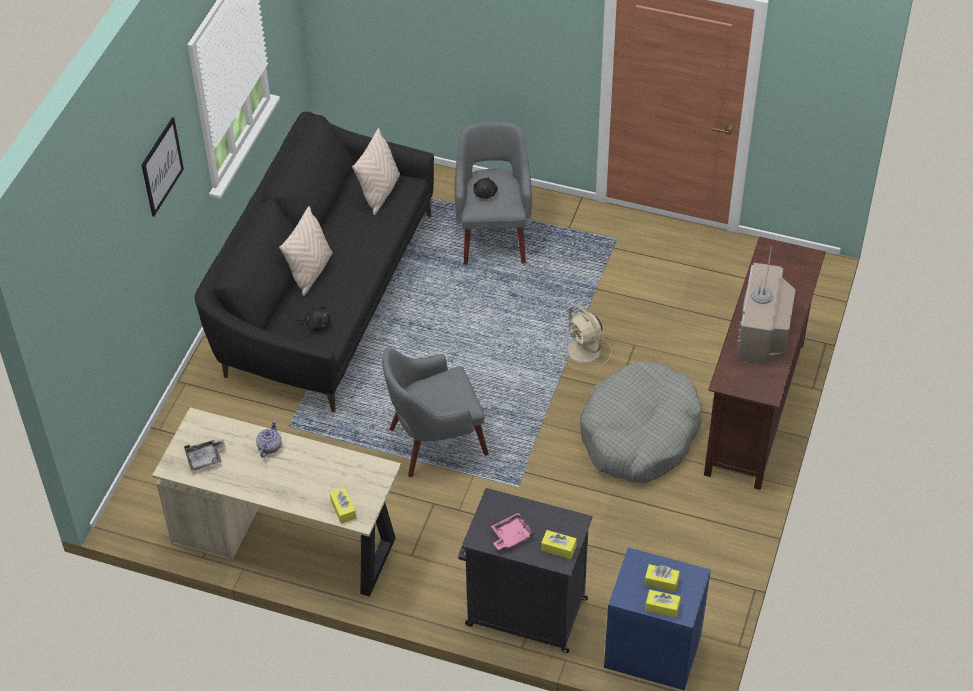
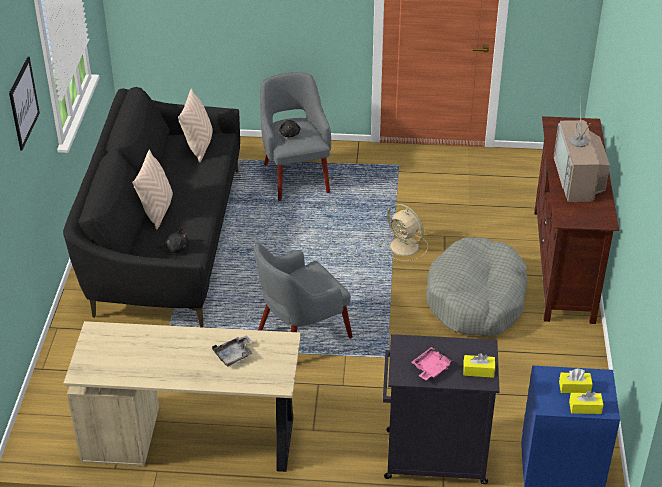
camera: 15 degrees left, 10 degrees down
grey tray [184,440,226,470] -> grey tray moved to [212,335,252,366]
teapot [256,420,282,458] -> none
yellow tissue box [330,488,356,524] -> none

